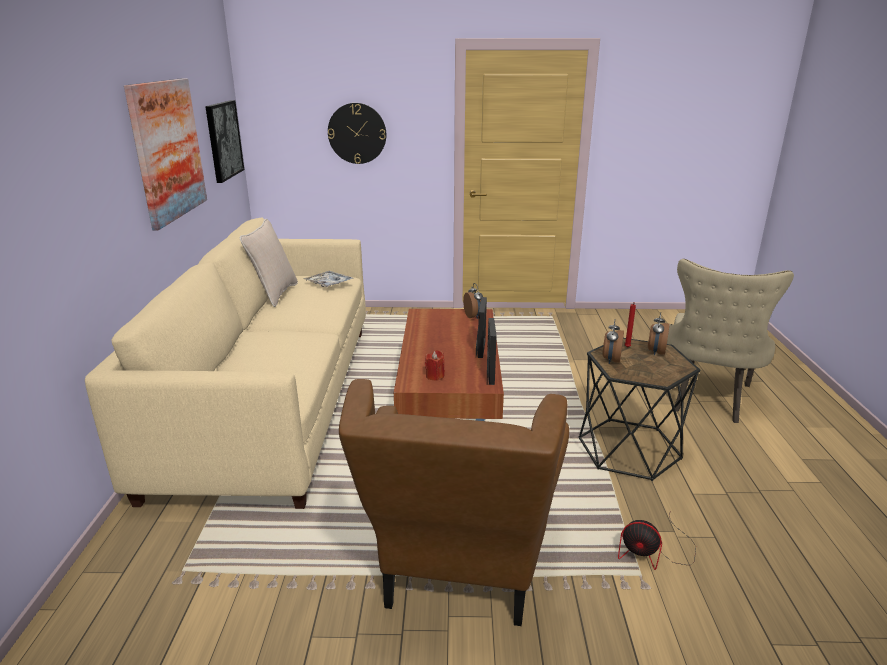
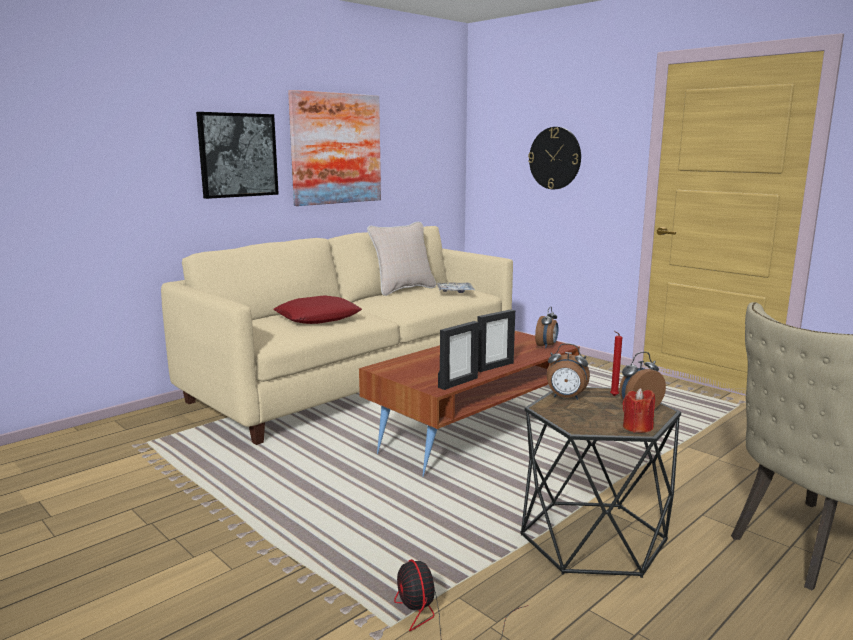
camera: 45 degrees right, 10 degrees down
picture [205,100,244,183] -> picture moved to [196,112,279,199]
brown armchair [339,379,569,626] -> none
red candle [425,350,445,381] -> red candle moved to [623,388,655,433]
alarm clock [602,320,624,364] -> alarm clock turned 135 degrees counterclockwise [547,343,590,400]
none -> red pillow [273,295,362,324]

